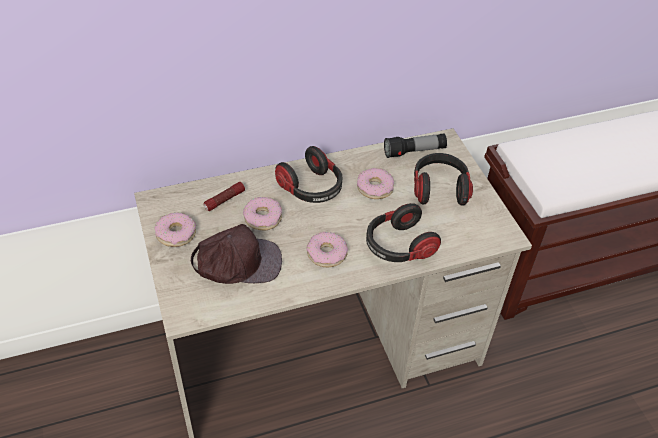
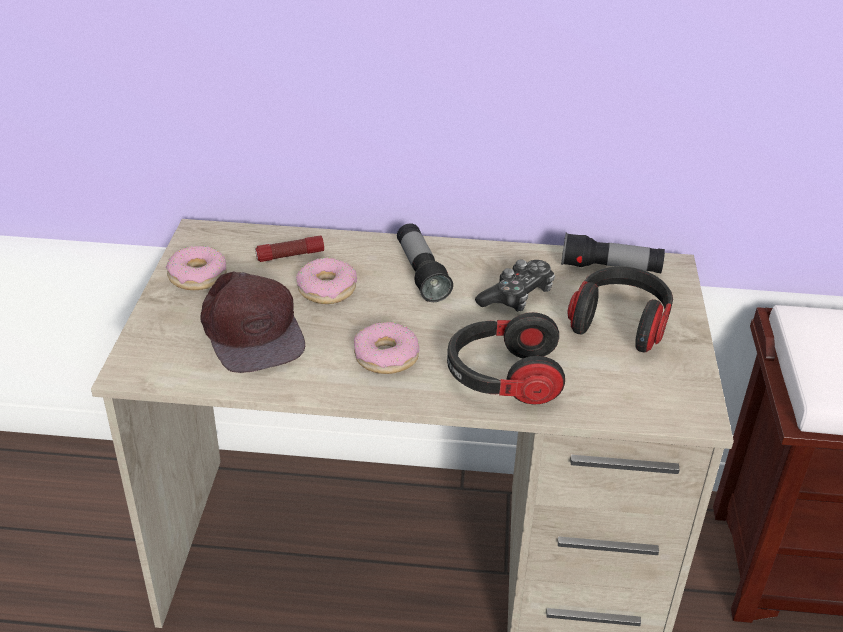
camera: 25 degrees right, 10 degrees down
brown cap [191,224,282,284] -> brown cap turned 45 degrees clockwise [200,271,305,373]
headphones [275,146,343,203] -> flashlight [397,224,453,302]
donut [357,168,394,199] -> game controller [475,260,555,312]

